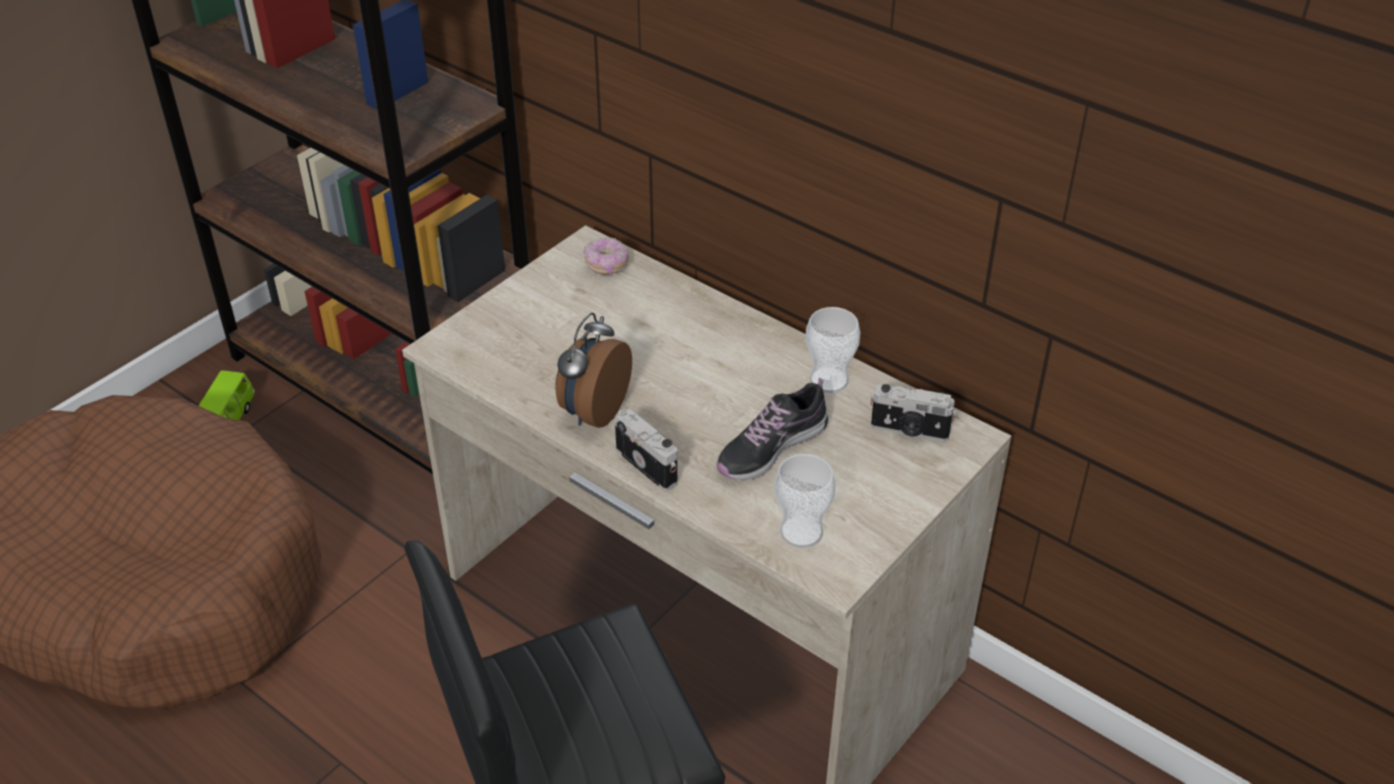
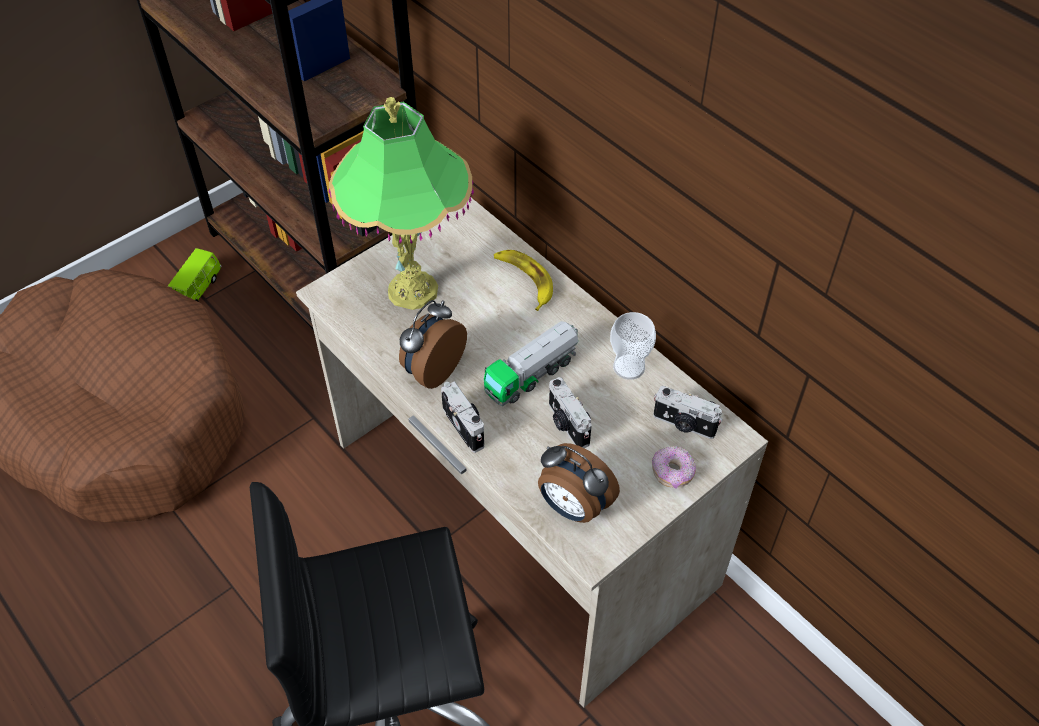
camera: 10 degrees right, 10 degrees up
donut [583,237,629,275] -> donut moved to [652,446,696,489]
shoe [716,378,828,480] -> camera [549,377,592,448]
cup [774,454,835,548] -> alarm clock [538,443,620,523]
none -> table lamp [328,97,474,310]
none -> toy truck [484,321,578,406]
none -> banana [494,250,553,311]

